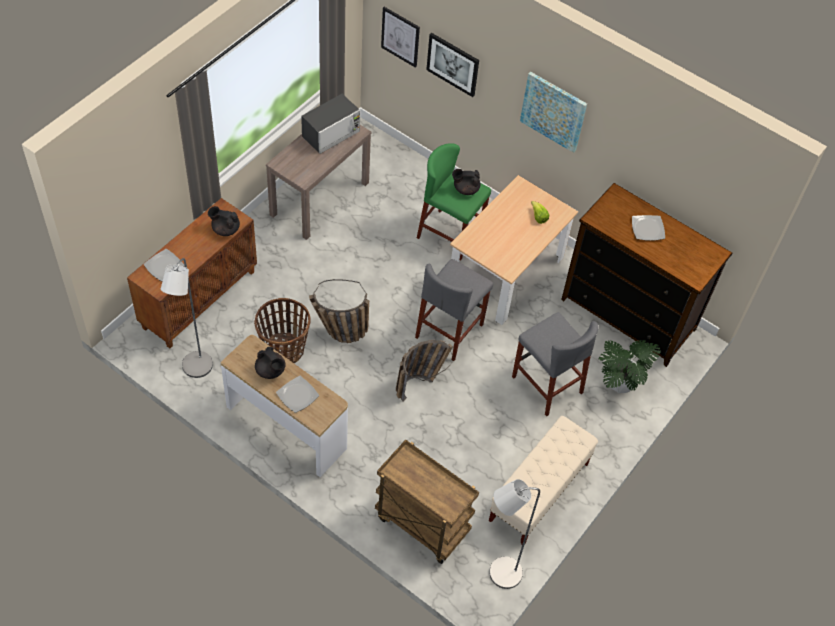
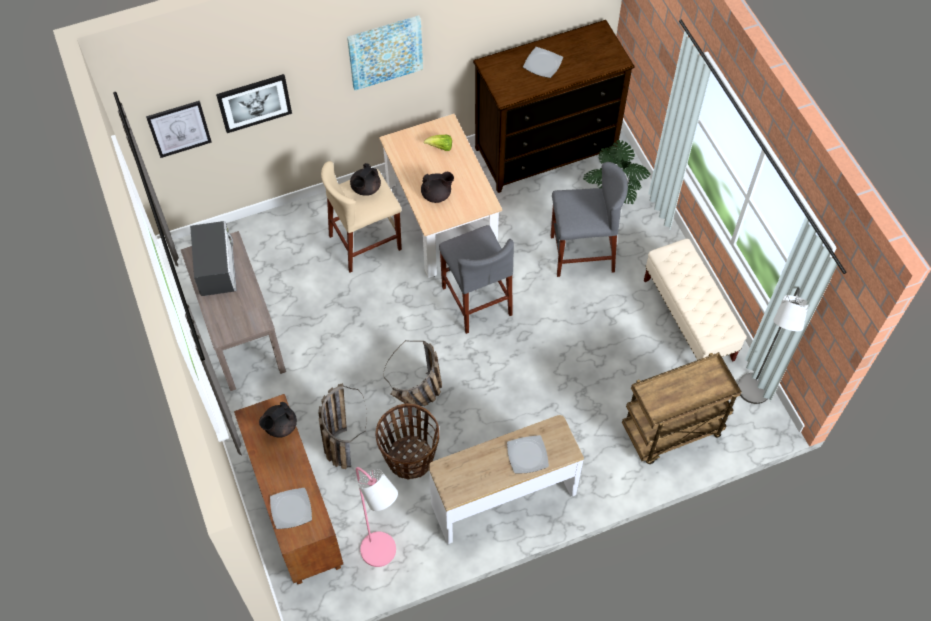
camera: 55 degrees left, 5 degrees up
grey floor lamp [161,258,213,378] -> pink floor lamp [356,467,398,567]
black teapot [255,347,286,379] -> black teapot moved to [421,172,454,203]
basket [396,340,454,402] -> basket moved to [318,383,367,469]
green stool [417,143,491,261] -> beige stool [321,161,402,272]

